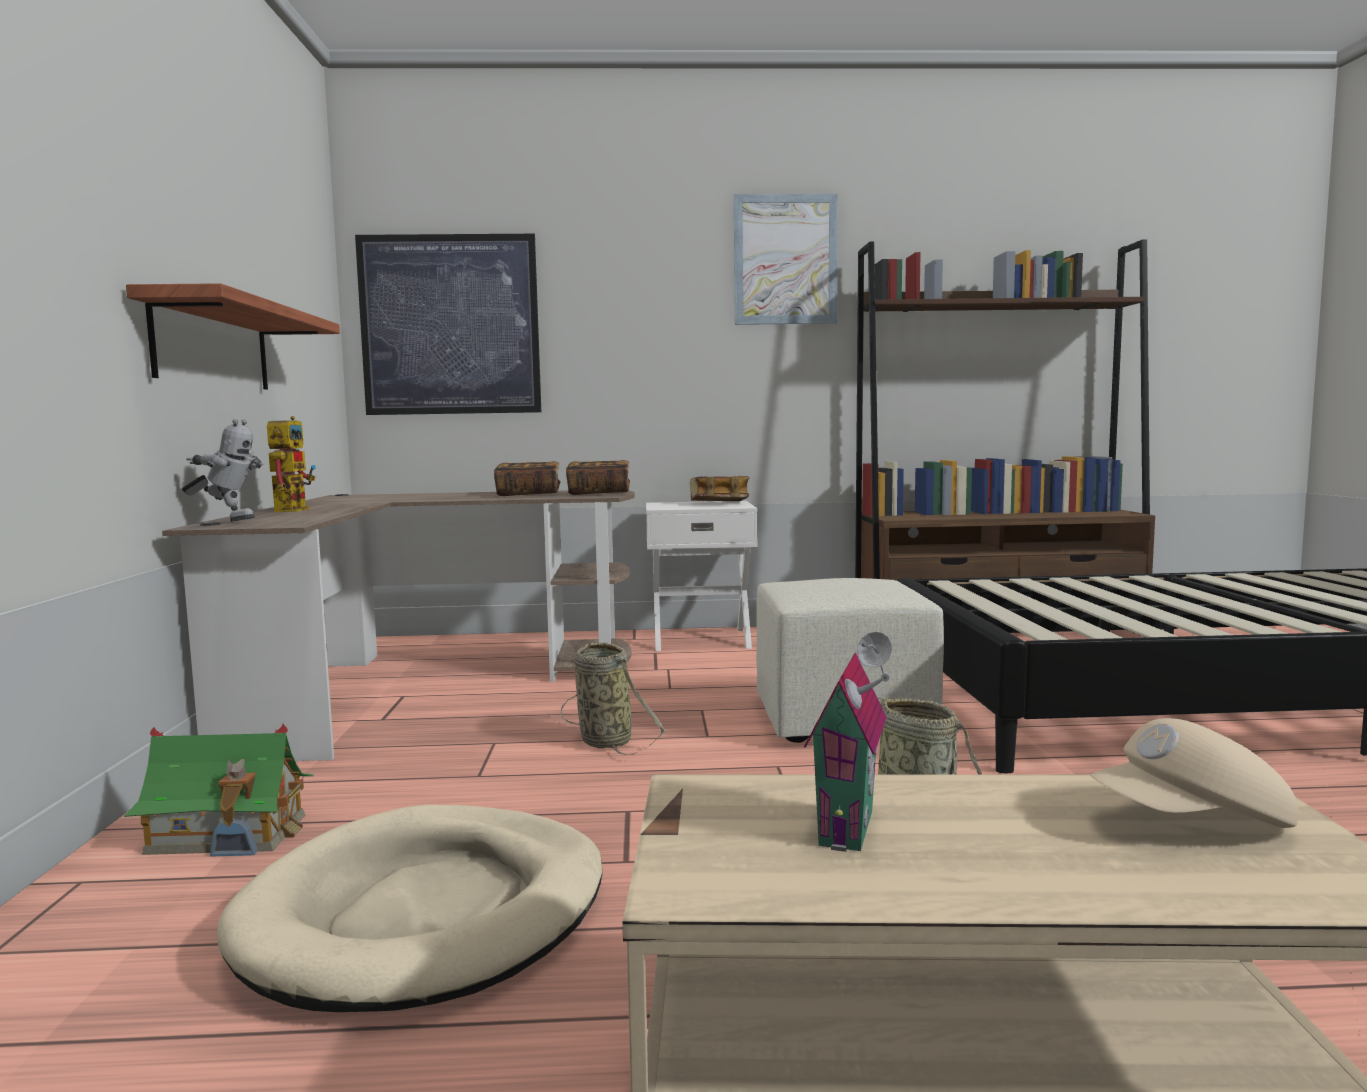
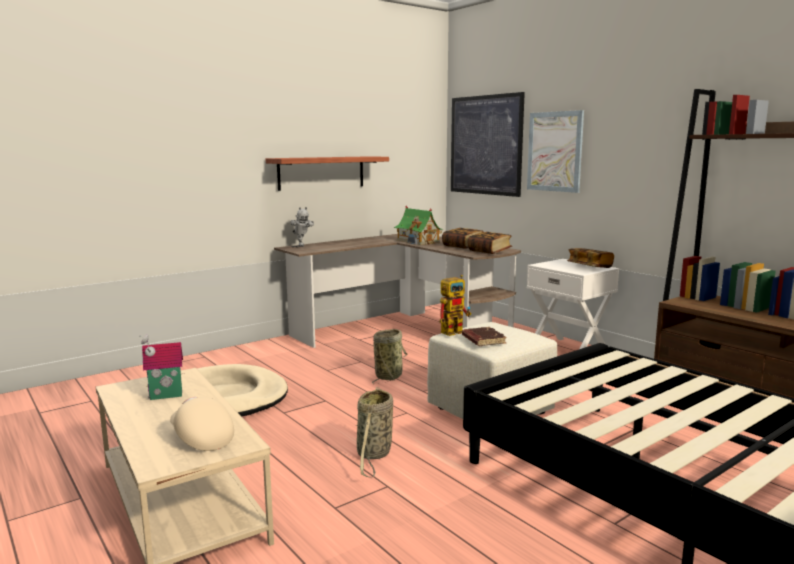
camera: 55 degrees right, 5 degrees up
toy house [124,724,314,857] -> toy house moved to [394,205,443,245]
toy robot [267,416,316,512] -> toy robot moved to [439,275,471,336]
picture [734,194,838,325] -> picture moved to [527,110,584,193]
none -> brown book [462,327,507,346]

